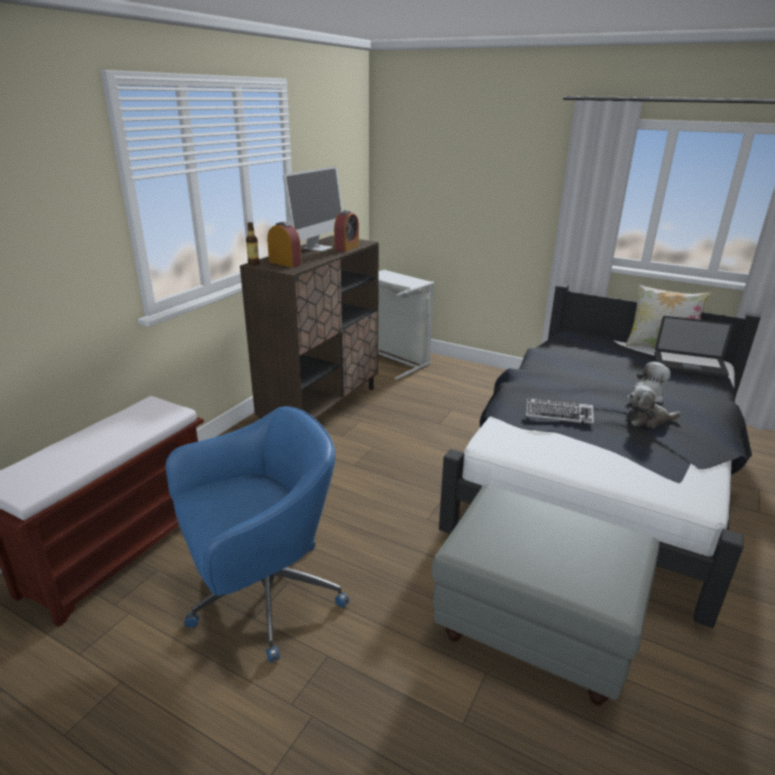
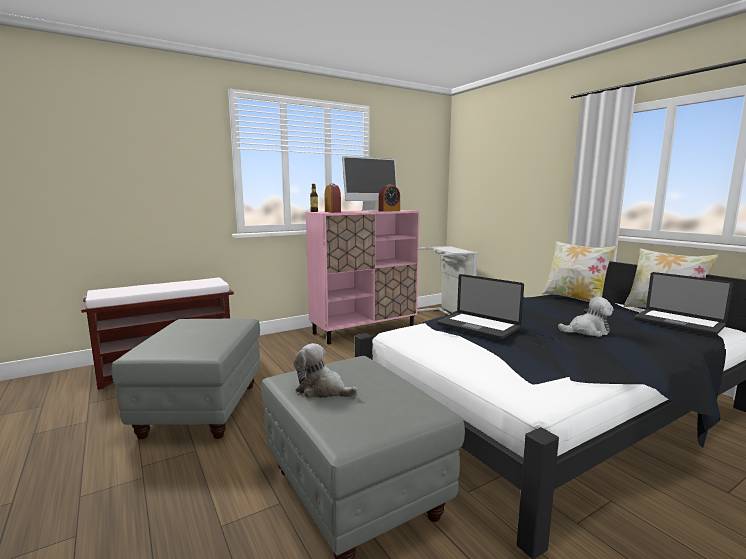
camera: 30 degrees right, 15 degrees down
blue office chair [166,406,349,663] -> grey ottoman [112,319,260,439]
brown cabinet [240,236,379,419] -> pink cabinet [306,210,420,344]
keyboard [526,398,594,424] -> laptop [437,274,524,340]
plush toy [626,385,681,428] -> plush toy moved to [293,343,358,398]
none -> pillow [541,241,617,302]

